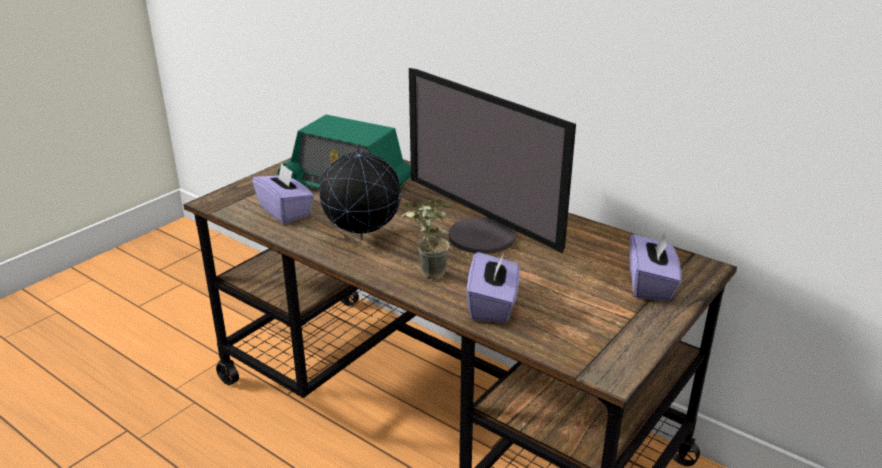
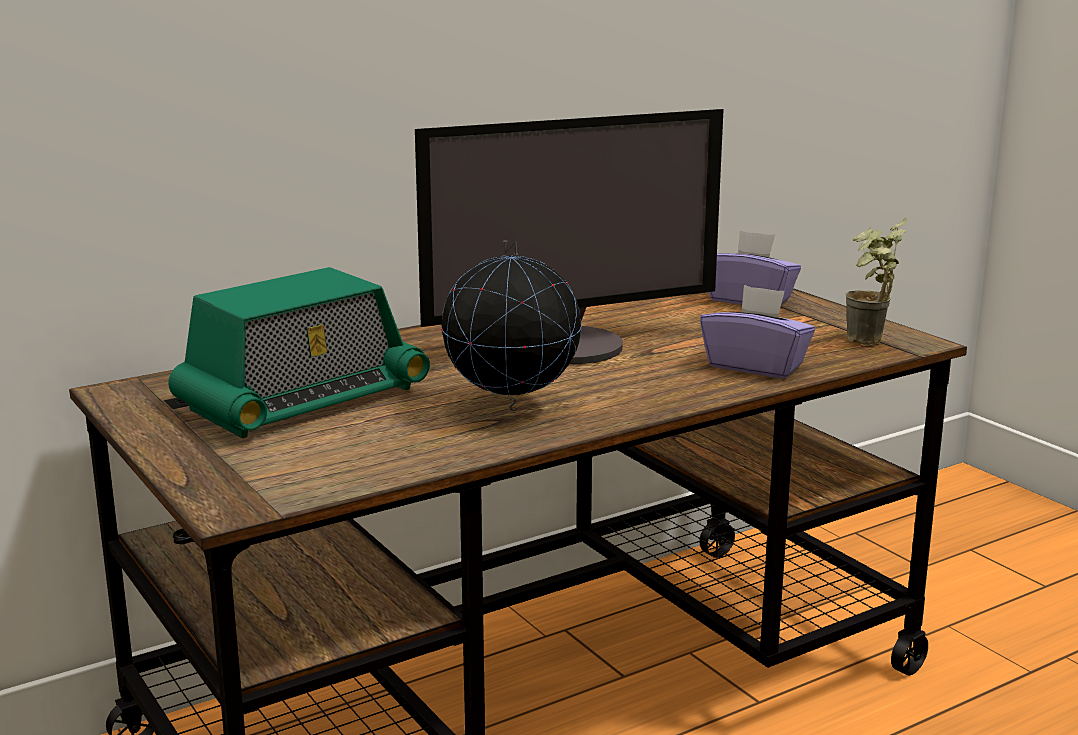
camera: 70 degrees left, 10 degrees down
purple tissue box [252,163,314,224] -> none
potted plant [401,199,452,280] -> potted plant moved to [845,218,907,346]

